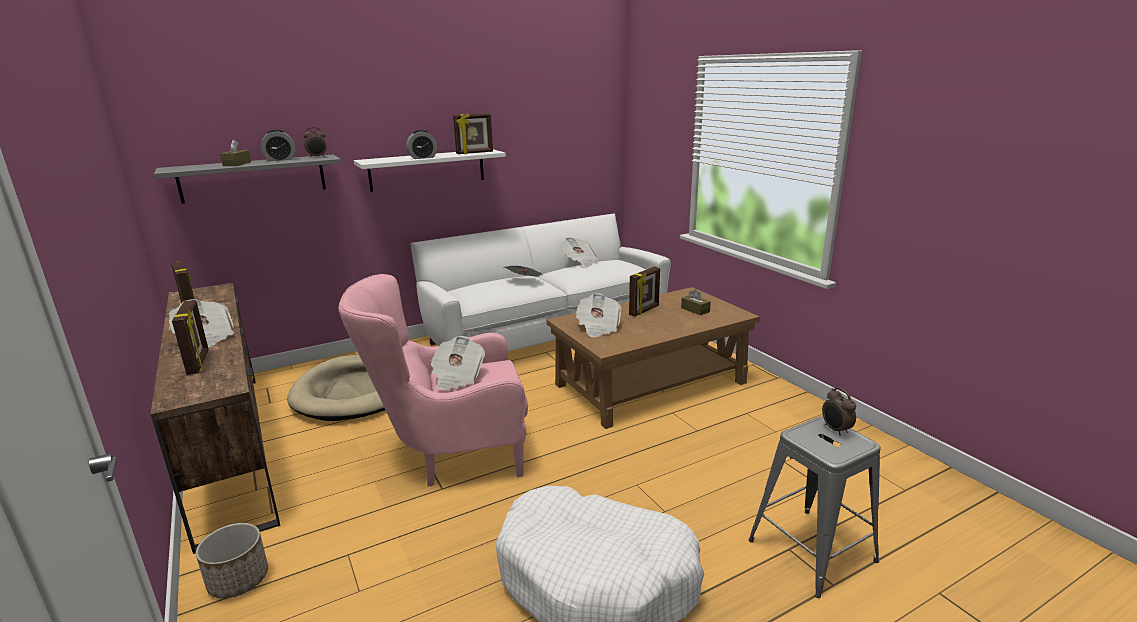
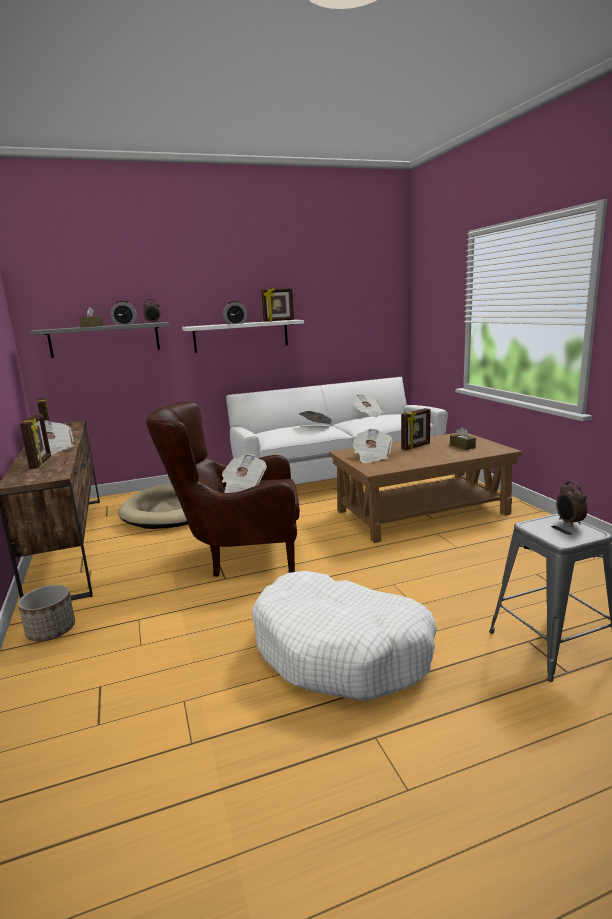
camera: 10 degrees right, 5 degrees down
pink armchair [339,274,528,486] -> brown armchair [146,401,300,577]

